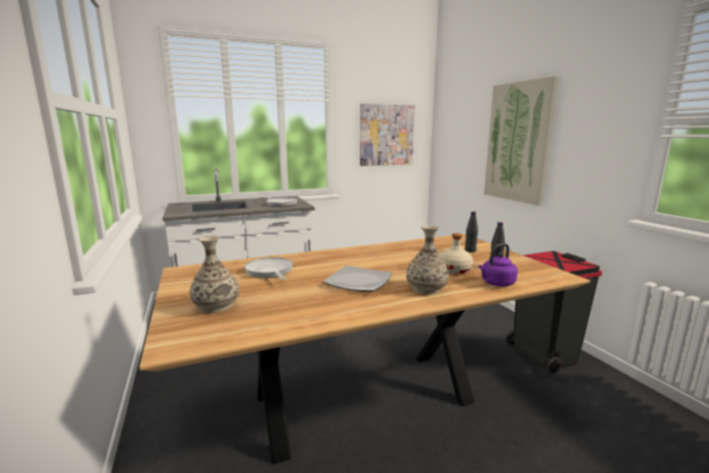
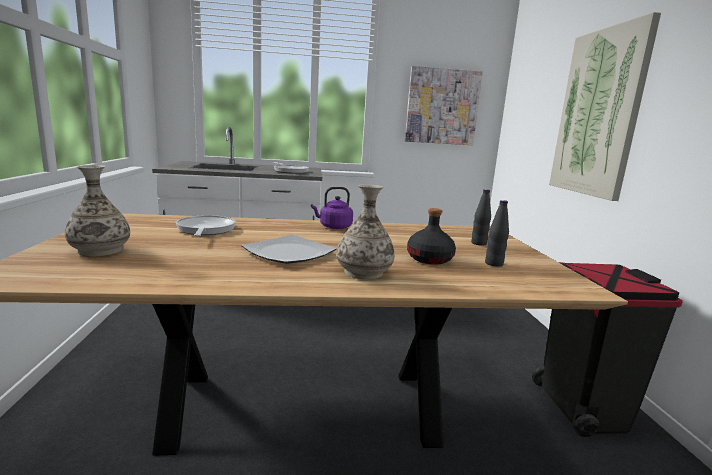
camera: 15 degrees right, 0 degrees up
beige bottle [439,233,473,274] -> black bottle [407,208,456,265]
purple kettle [479,243,518,286] -> purple kettle moved to [311,187,353,229]

